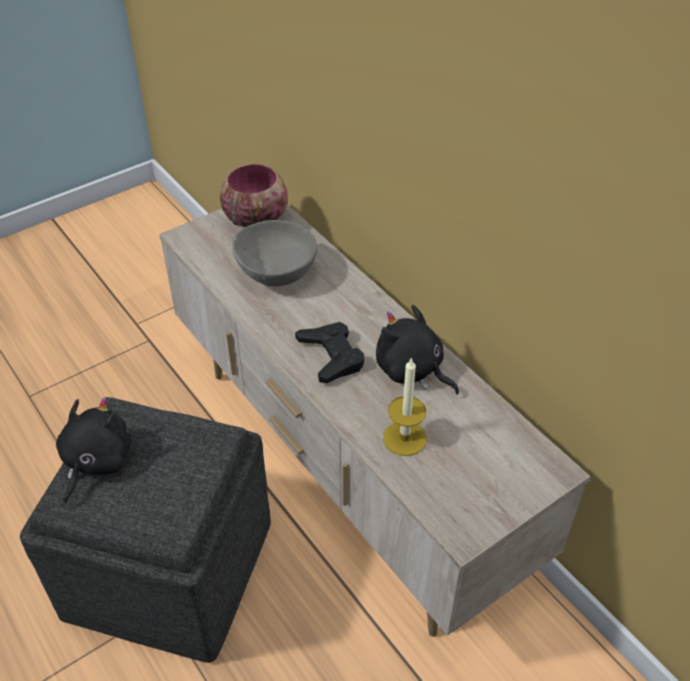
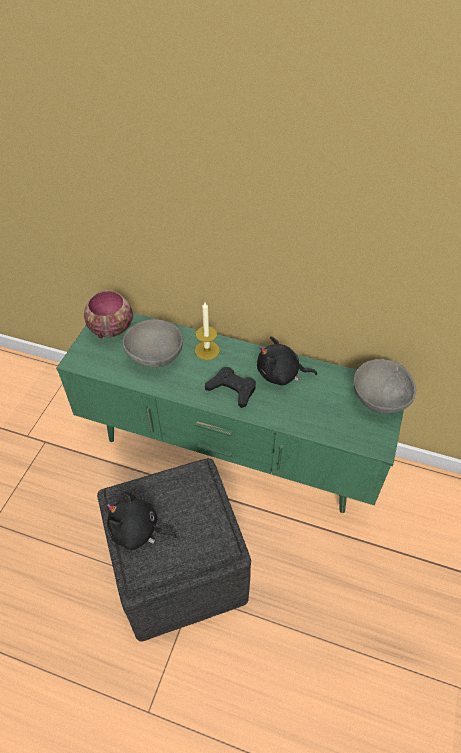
camera: 35 degrees left, 5 degrees up
black plush toy [56,397,132,505] -> black plush toy turned 60 degrees counterclockwise [107,492,177,550]
beige tv stand [159,205,591,637] -> green tv stand [56,313,404,513]
candle [383,357,427,456] -> candle moved to [195,302,220,360]
none -> grey bowl [354,359,417,414]

